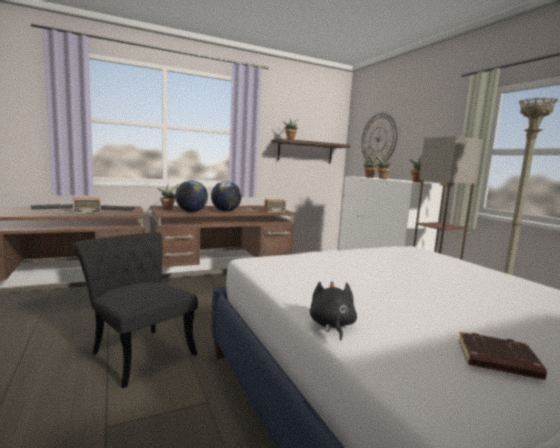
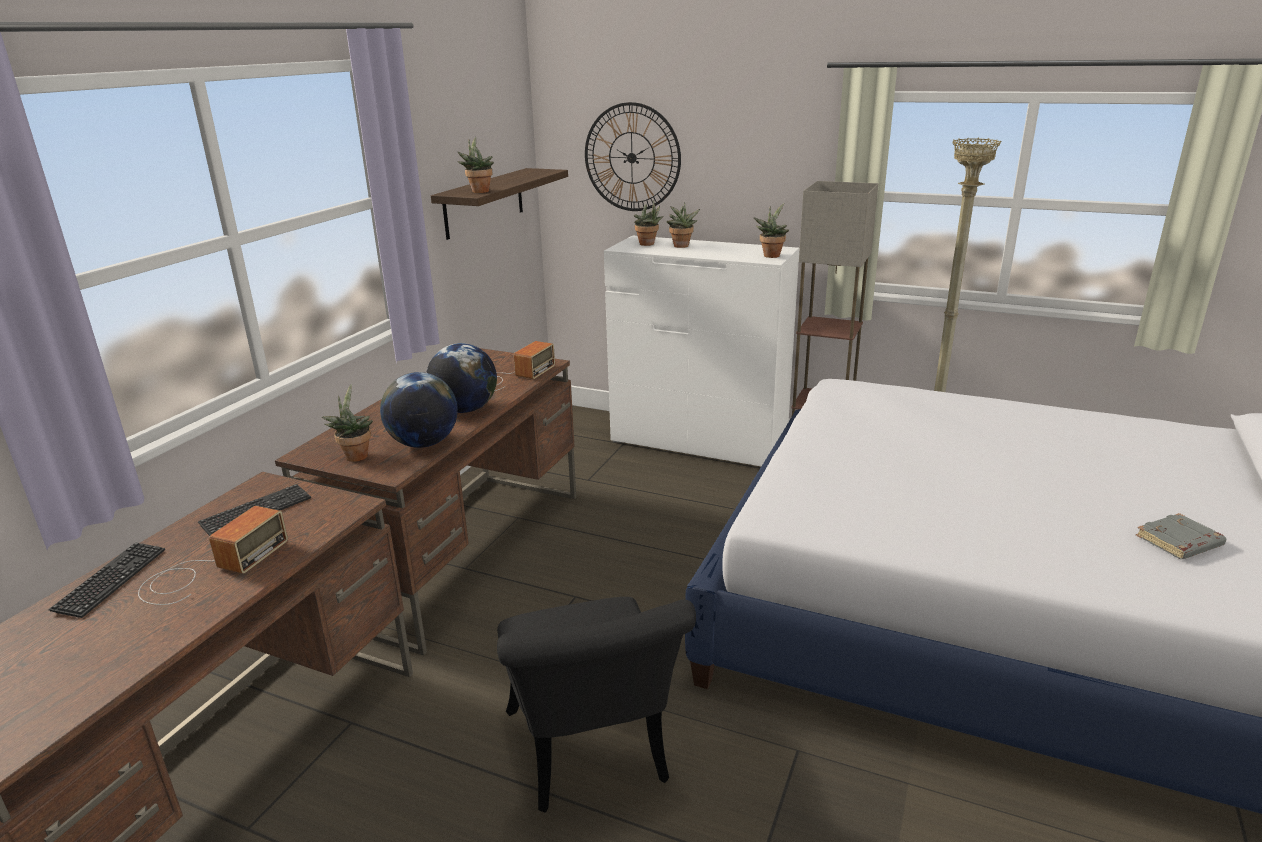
camera: 40 degrees left, 15 degrees up
black chair [73,232,198,388] -> black chair turned 105 degrees counterclockwise [497,597,696,813]
black plush toy [310,281,357,340] -> none
brown book [458,332,547,380] -> grey book [1136,513,1227,560]

